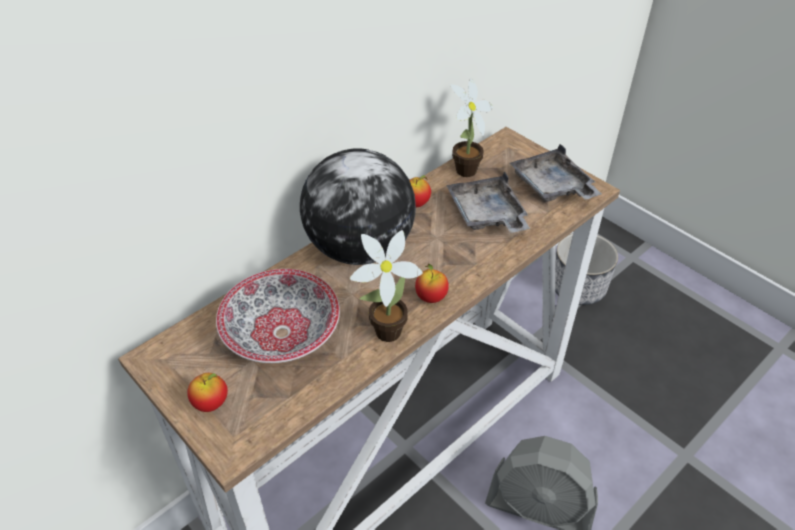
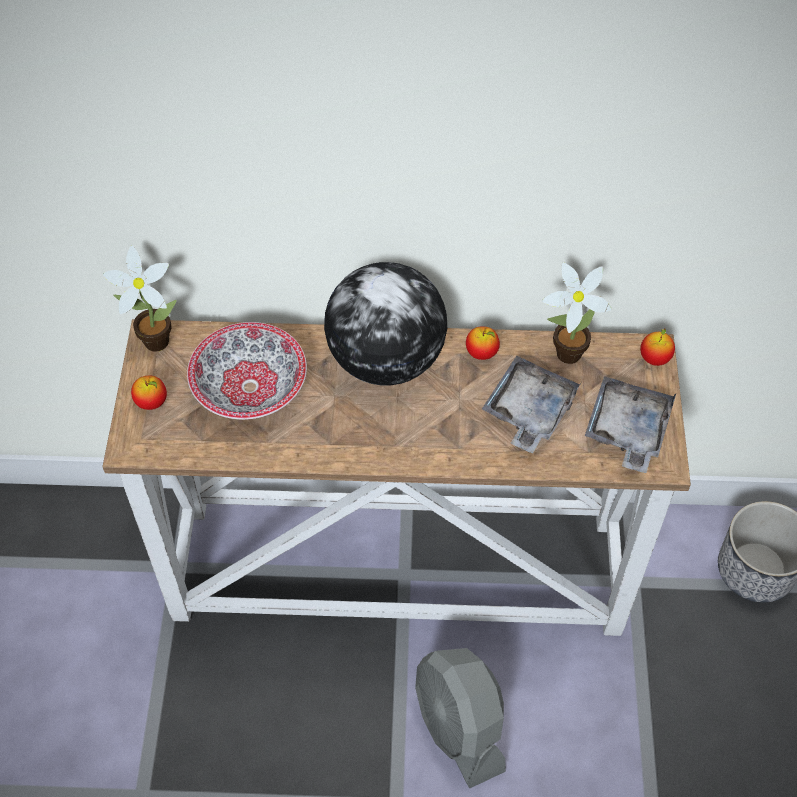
camera: 45 degrees right, 10 degrees up
potted plant [350,230,423,342] -> potted plant moved to [103,245,177,352]
apple [415,264,449,303] -> apple moved to [640,329,675,366]

